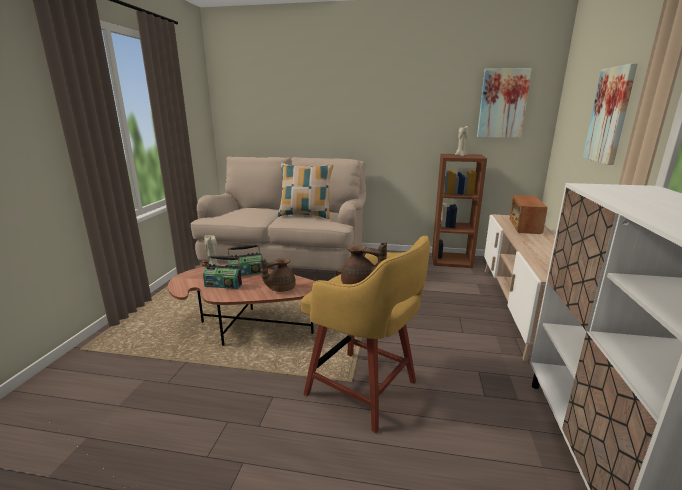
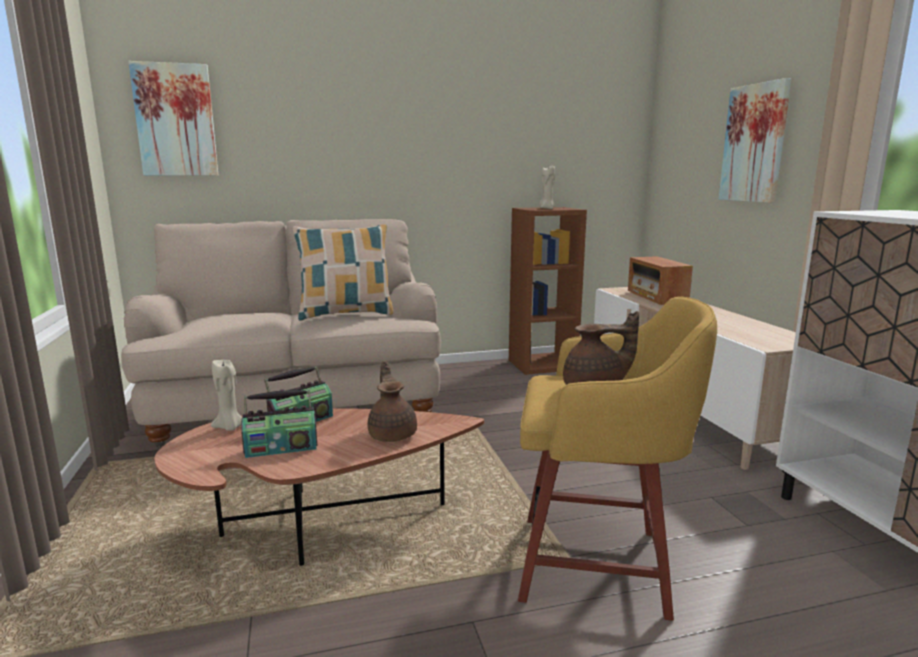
camera: 25 degrees left, 5 degrees down
brown teapot [260,258,296,292] -> brown teapot turned 135 degrees clockwise [367,361,417,442]
picture [477,68,532,138] -> picture moved to [128,61,218,176]

